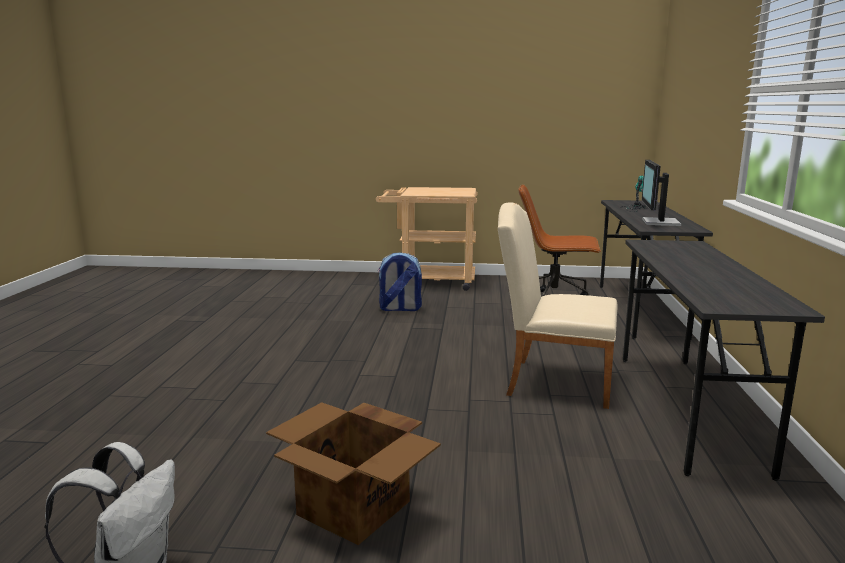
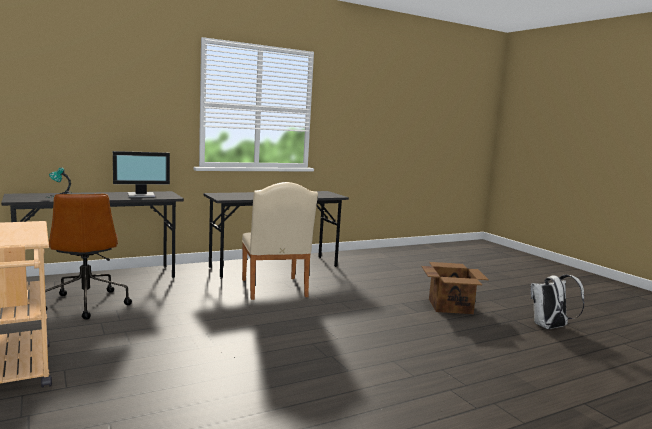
camera: 125 degrees left, 5 degrees down
backpack [378,252,422,311] -> none

